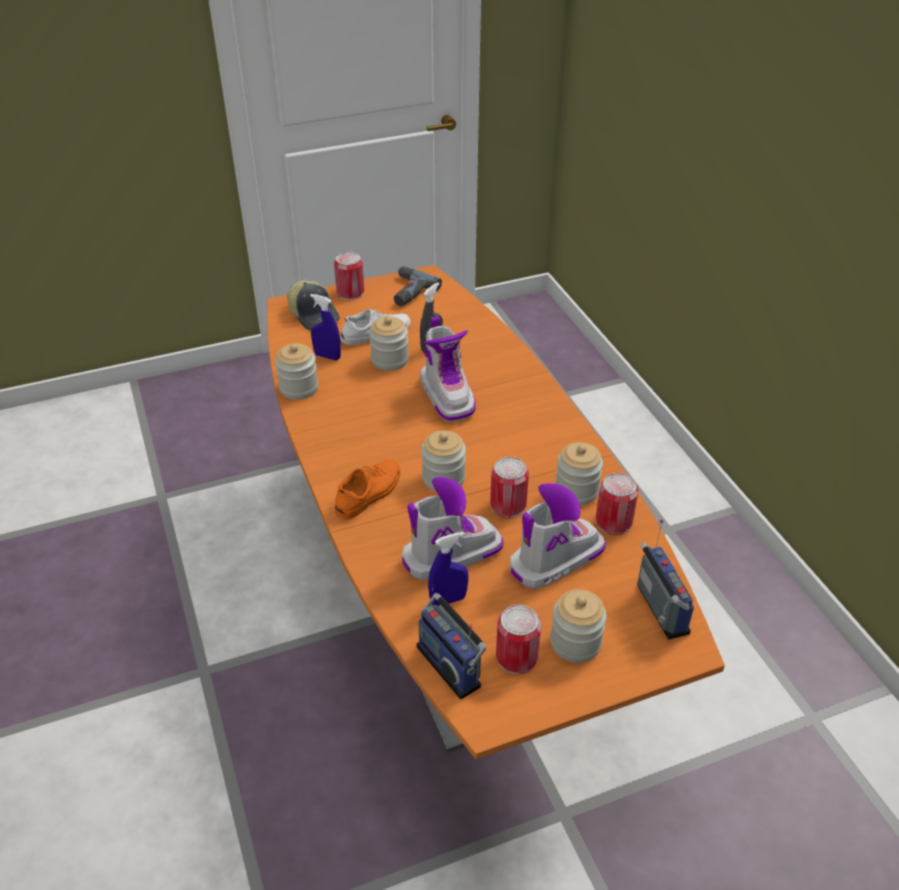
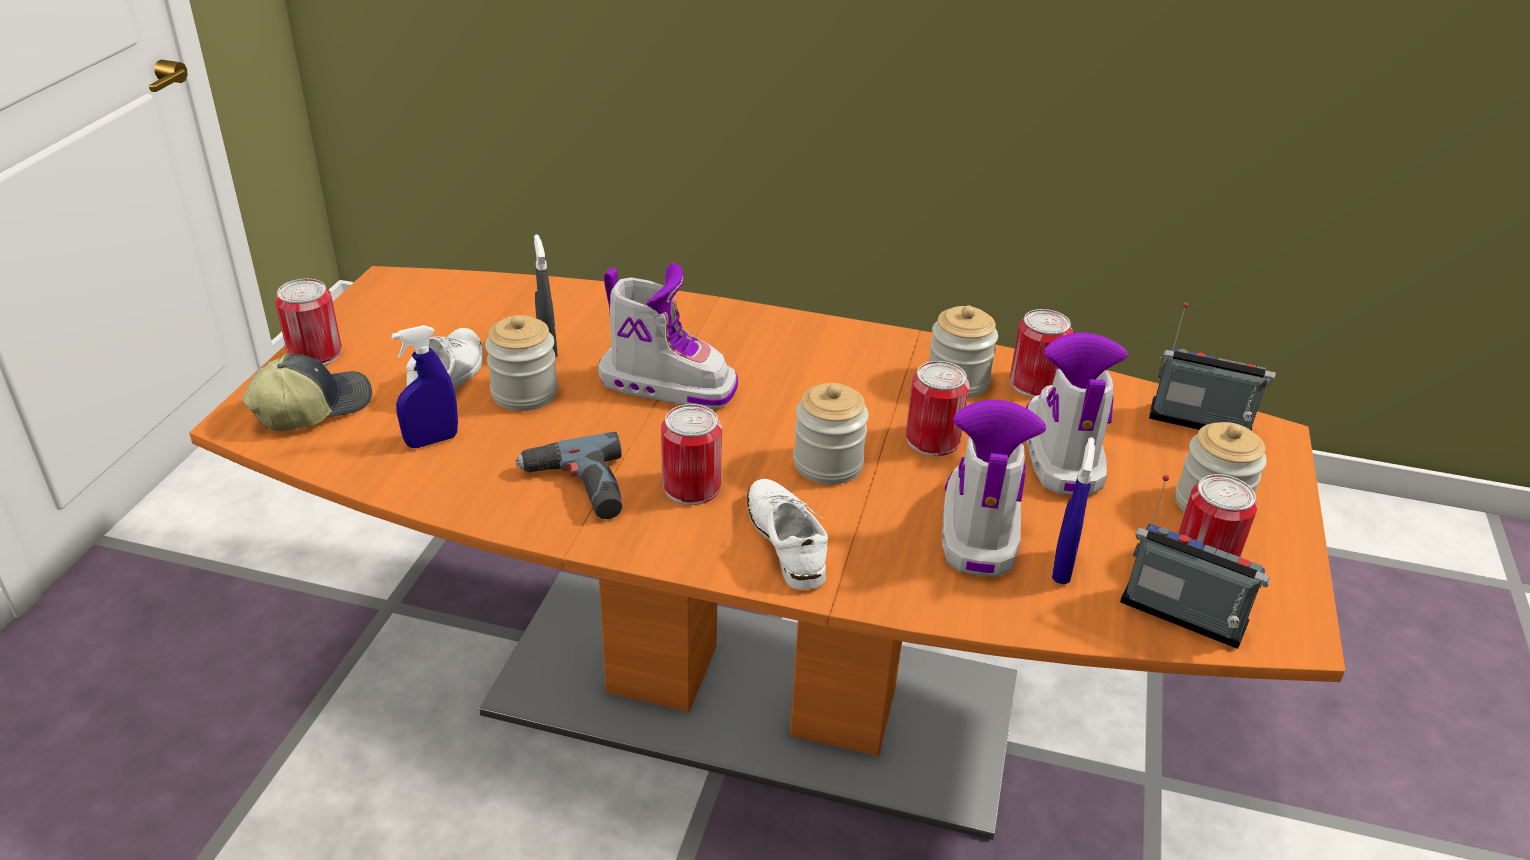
camera: 55 degrees left, 5 degrees down
jar [275,343,318,399] -> none
cap [287,280,340,330] -> cap turned 45 degrees counterclockwise [242,354,372,431]
orange shoe [335,459,400,519] -> white shoe [747,479,828,590]
power drill [394,266,442,306] -> power drill moved to [516,432,622,519]
radio [417,593,487,699] -> radio turned 150 degrees counterclockwise [1120,475,1270,649]
none -> can [661,404,722,505]

